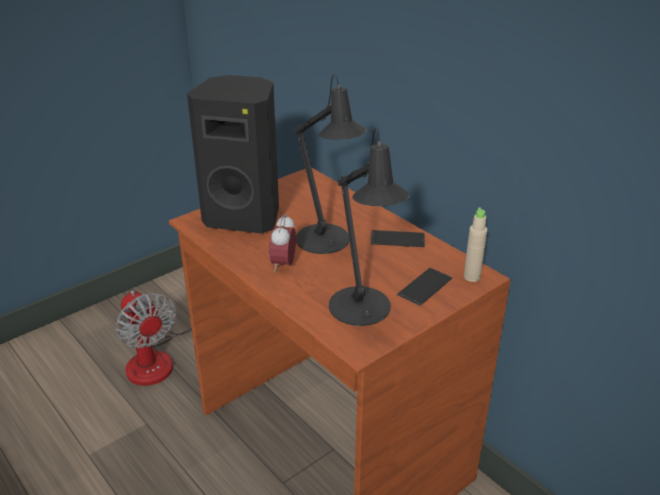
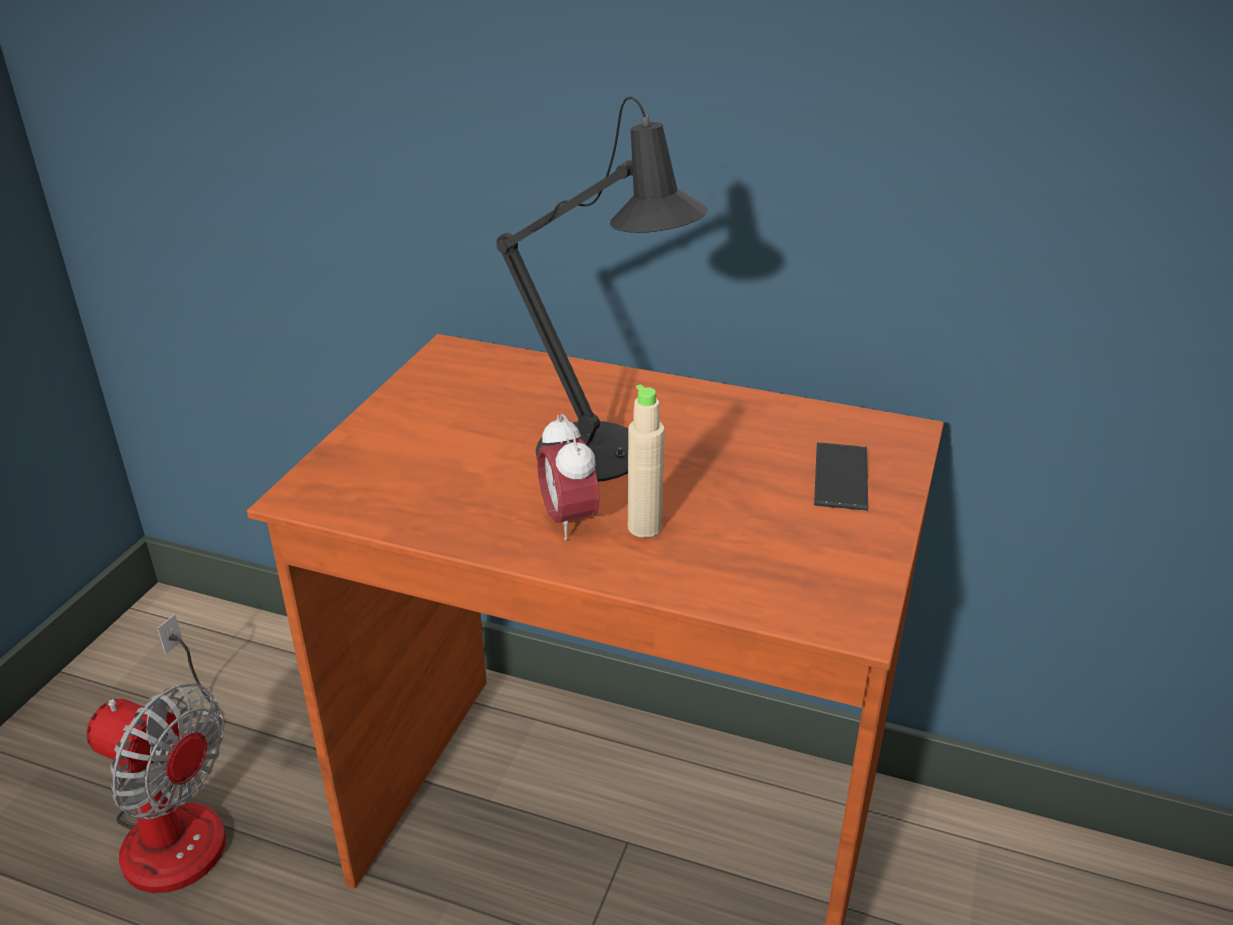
camera: 30 degrees left, 0 degrees up
black speaker [187,75,279,234] -> none
black table lamp [329,128,410,326] -> none
phone [371,230,425,247] -> none
beige bottle [464,208,487,282] -> beige bottle moved to [628,384,665,538]

